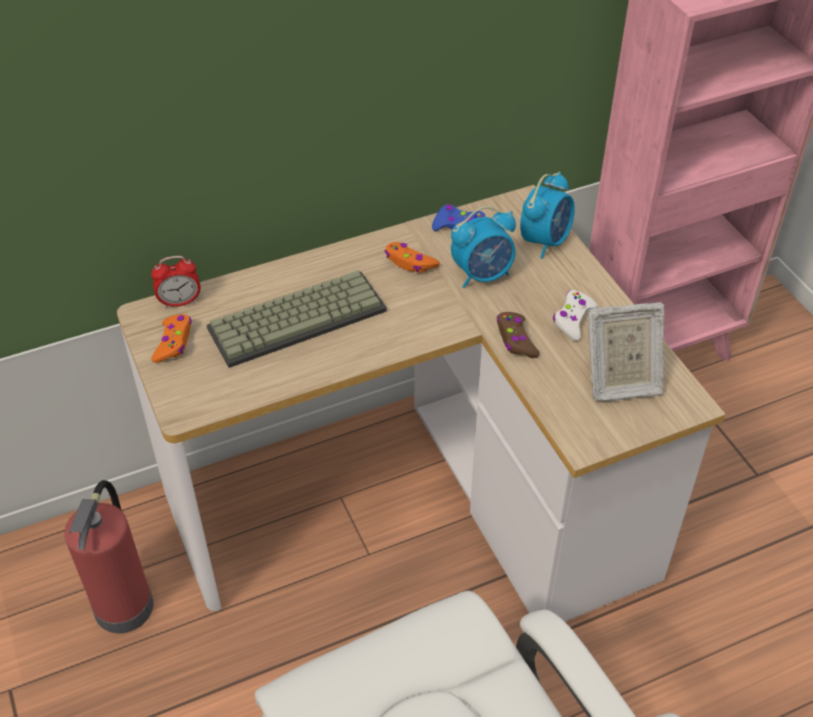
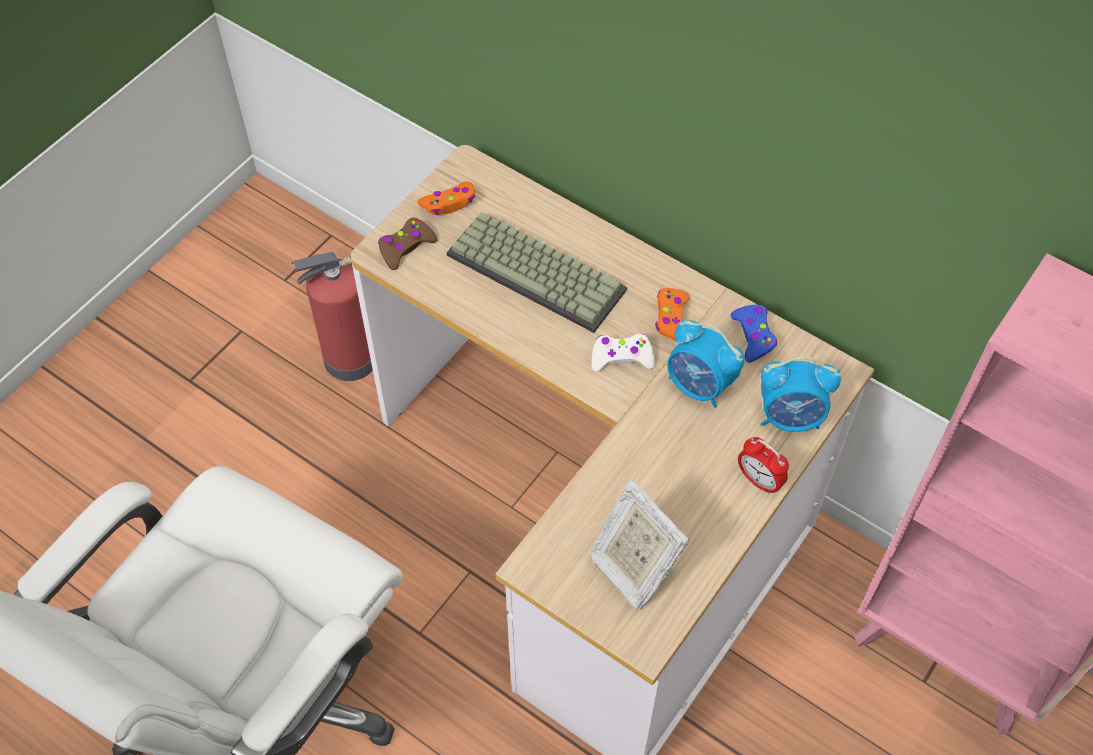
camera: 60 degrees right, 10 degrees up
alarm clock [151,256,201,308] -> alarm clock moved to [738,437,789,495]
brown game controller [497,312,539,358] -> brown game controller moved to [378,218,437,270]
white game controller [553,290,598,341] -> white game controller moved to [592,334,655,372]

